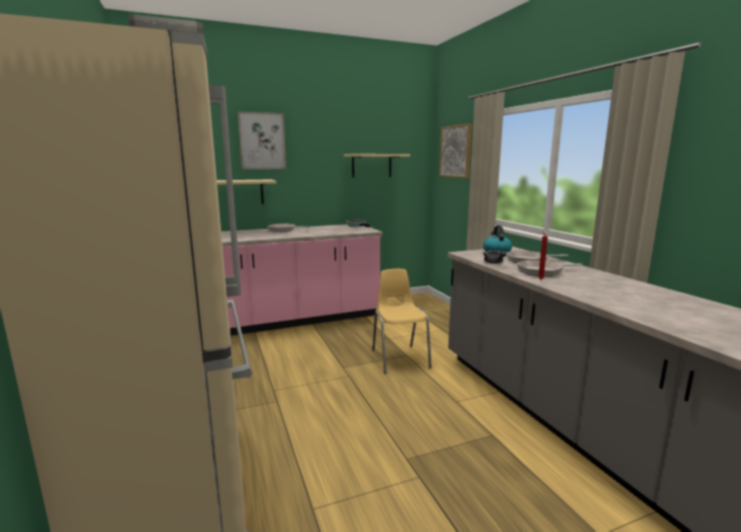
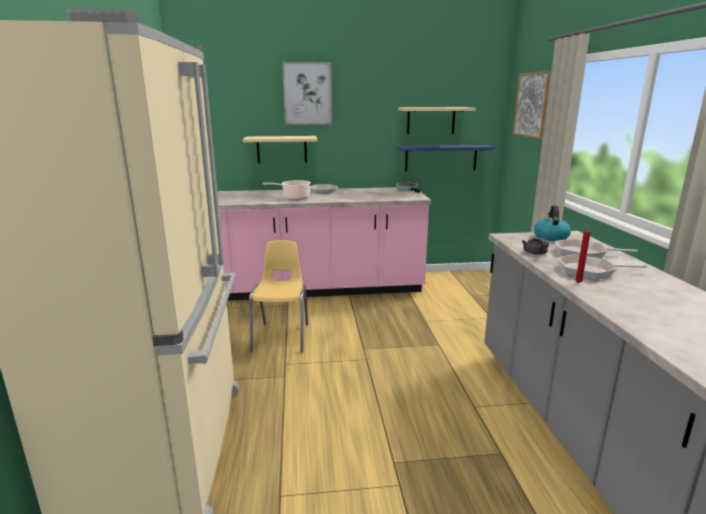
camera: 15 degrees right, 5 degrees up
yellow chair [372,269,432,374] -> yellow chair moved to [249,240,308,352]
none -> cooking pot [263,180,311,200]
none -> blue shelf [396,145,495,172]

